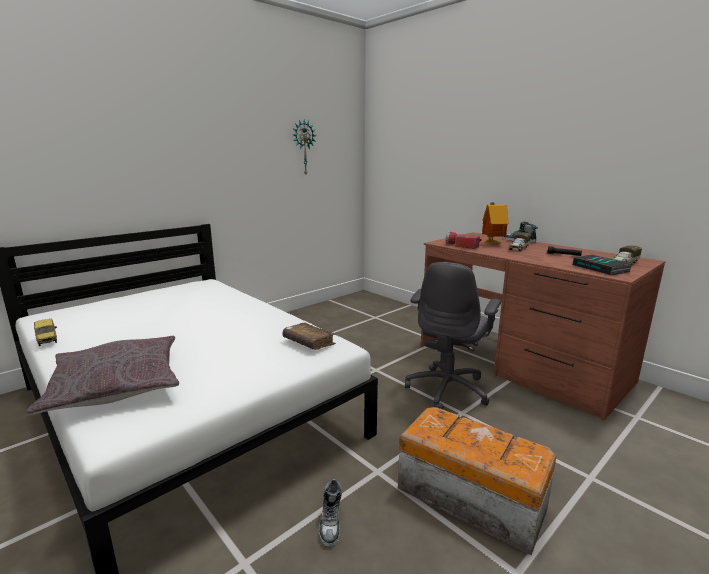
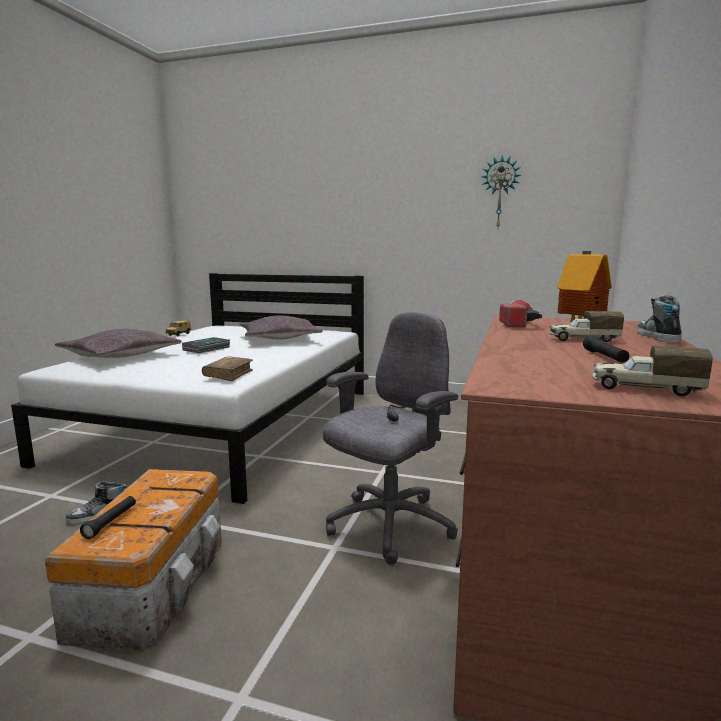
camera: 60 degrees right, 5 degrees down
grey office chair [405,262,501,409] -> grey office chair turned 135 degrees clockwise [323,311,458,565]
book [573,255,632,275] -> book moved to [182,337,230,353]
none -> black flashlight [80,496,136,539]
none -> grey pillow [239,315,323,340]

